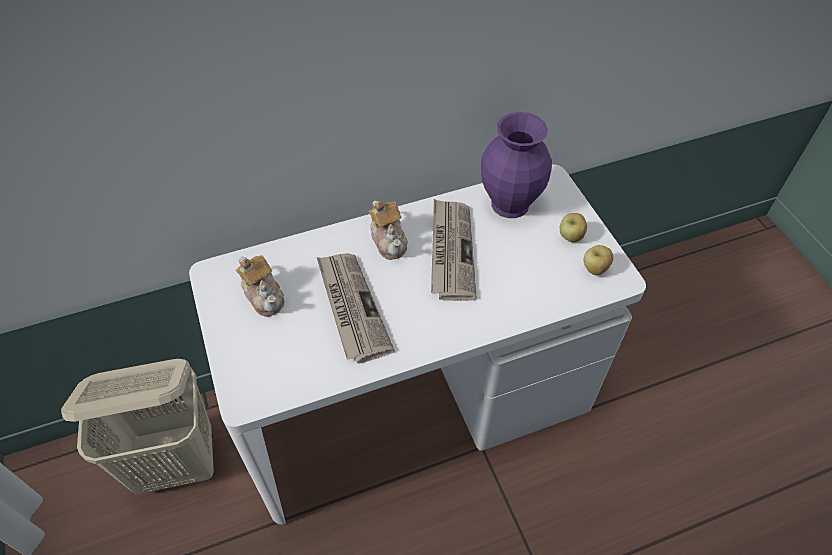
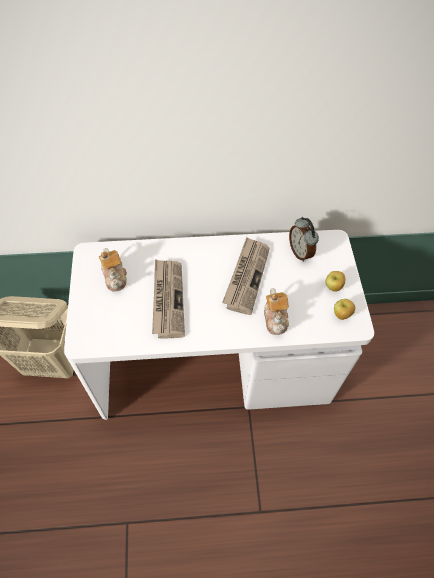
camera: 15 degrees right, 5 degrees up
teapot [369,201,408,260] -> teapot moved to [264,288,289,335]
purple vase [481,112,552,218] -> alarm clock [289,217,319,262]

